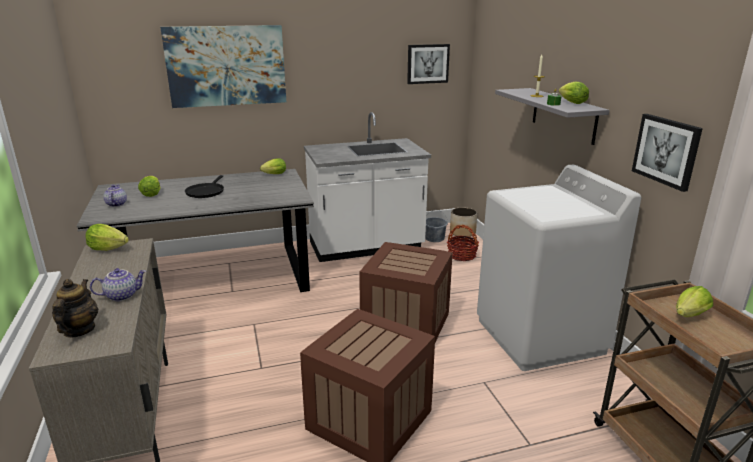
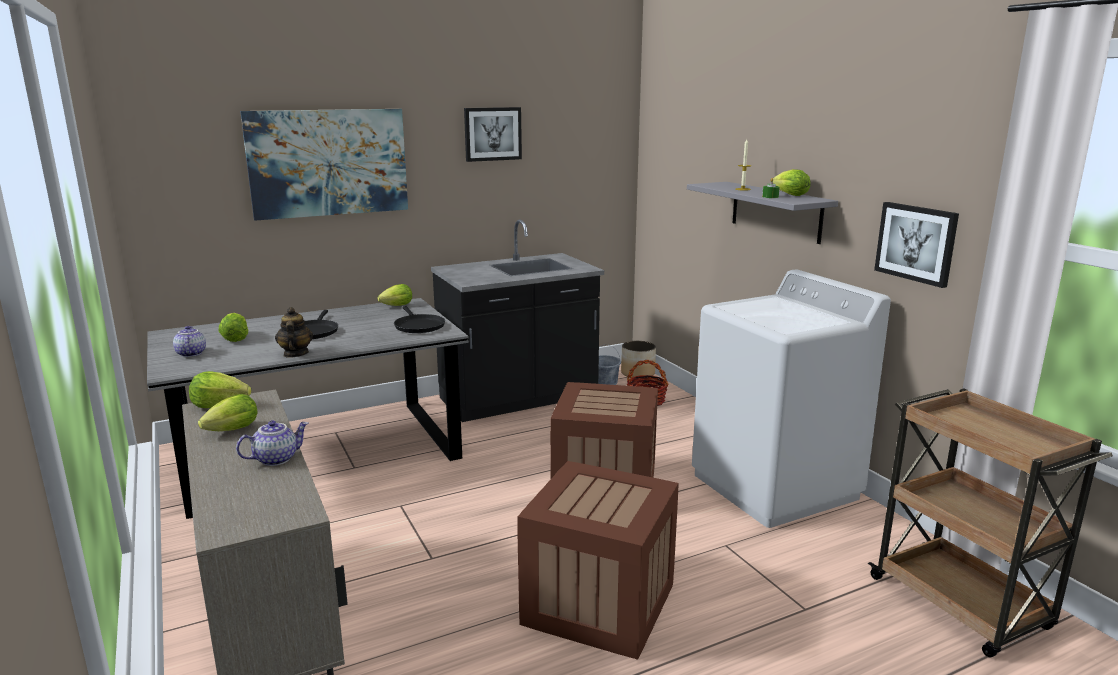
camera: 10 degrees left, 5 degrees down
teapot [52,279,98,338] -> teapot moved to [275,307,313,358]
white counter [304,112,431,262] -> black counter [431,220,604,422]
picture [407,44,450,84] -> picture moved to [464,107,522,162]
lettuce [676,286,713,317] -> lettuce moved to [198,394,257,431]
none -> black frying pan [394,306,445,333]

